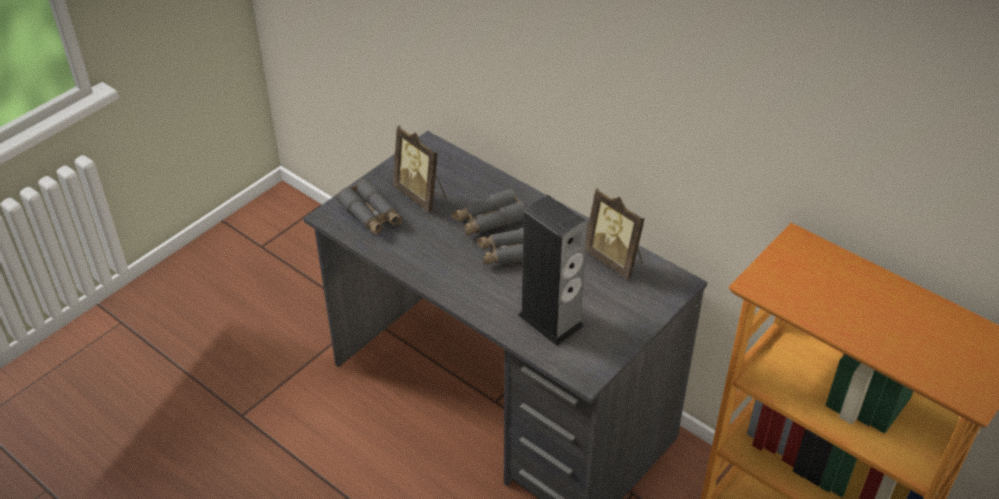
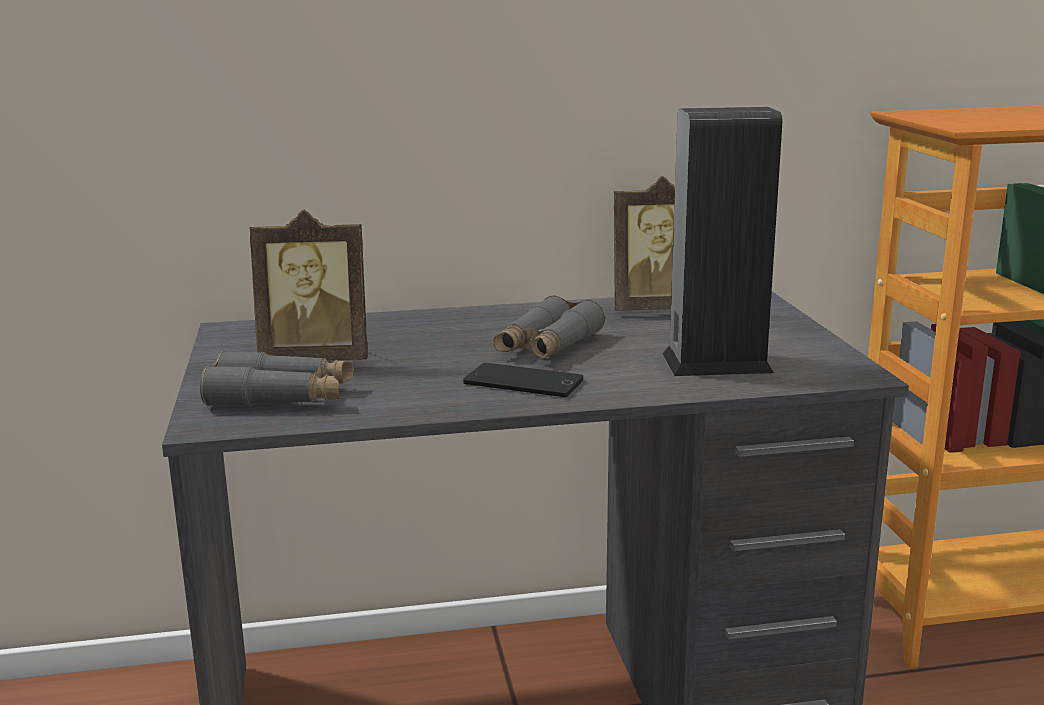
camera: 50 degrees left, 25 degrees down
grey binoculars [452,189,526,236] -> none
none -> phone [463,363,583,397]

